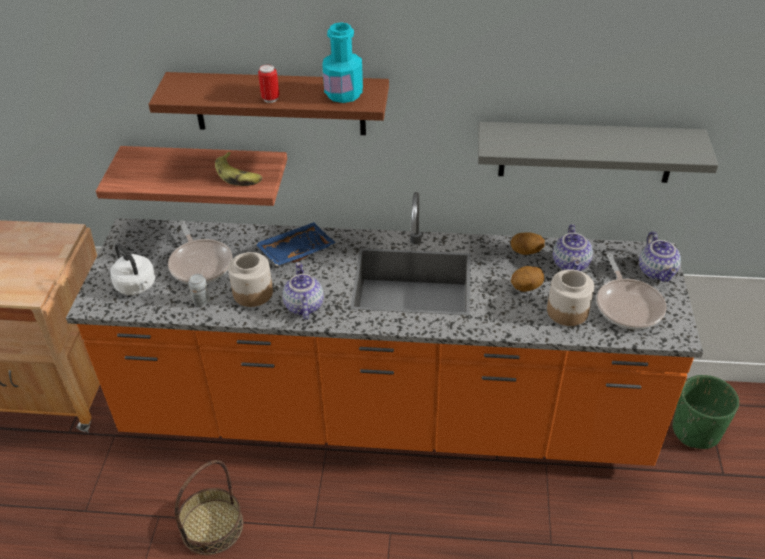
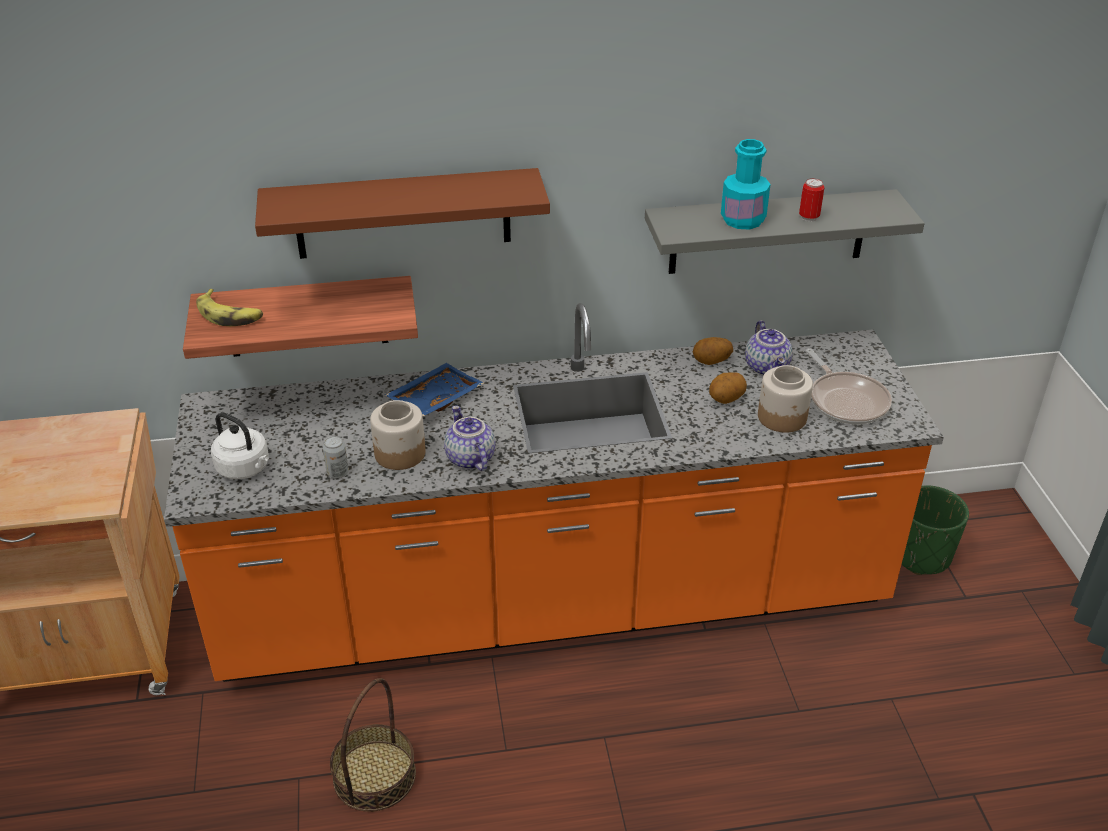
camera: 15 degrees left, 5 degrees down
frying pan [168,220,232,284] -> none
banana [215,152,263,186] -> banana moved to [196,289,263,326]
can [258,64,279,103] -> can moved to [799,178,825,222]
turquoise bottle [322,22,363,103] -> turquoise bottle moved to [721,139,771,230]
teapot [639,231,681,282] -> none

